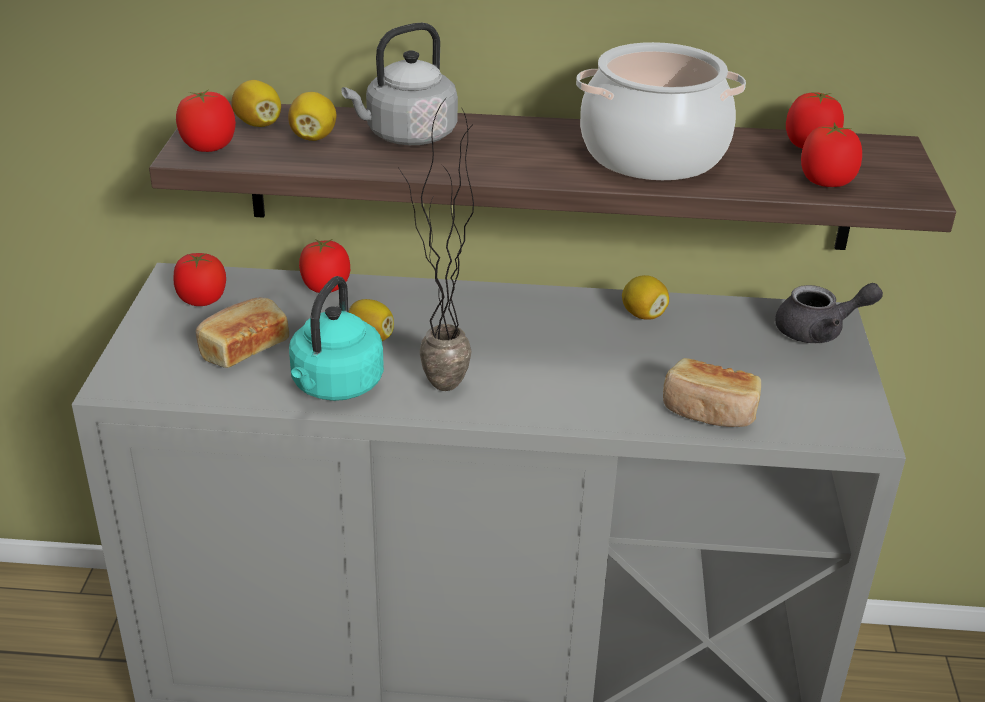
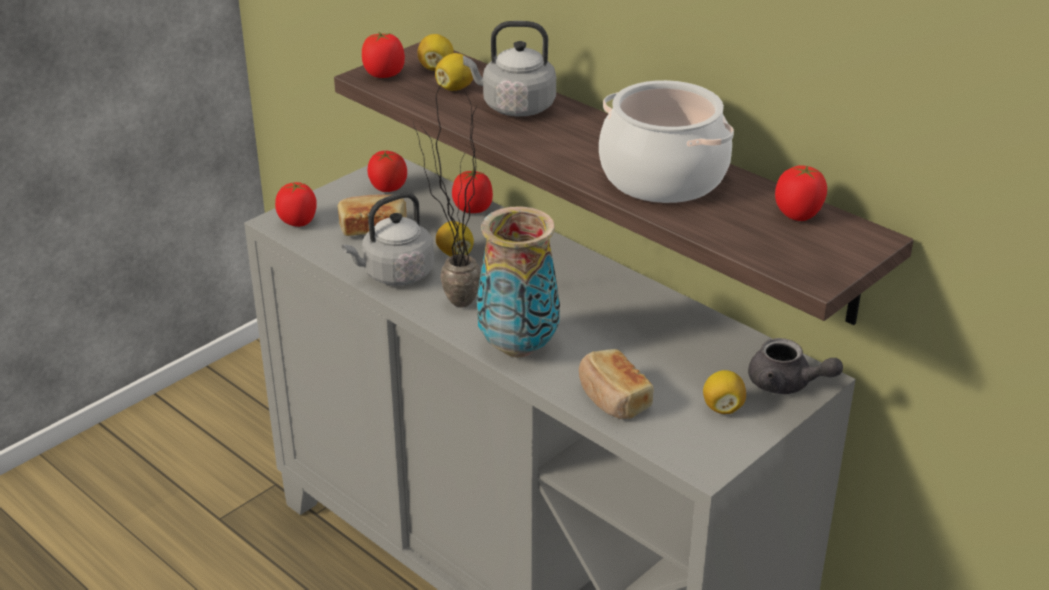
camera: 40 degrees right, 0 degrees up
turquoise kettle [289,276,384,401] -> grey kettle [342,192,434,286]
lemon [622,275,669,320] -> lemon moved to [703,370,746,414]
tomato [801,123,862,187] -> tomato moved to [275,182,317,227]
none -> vase [477,206,560,357]

